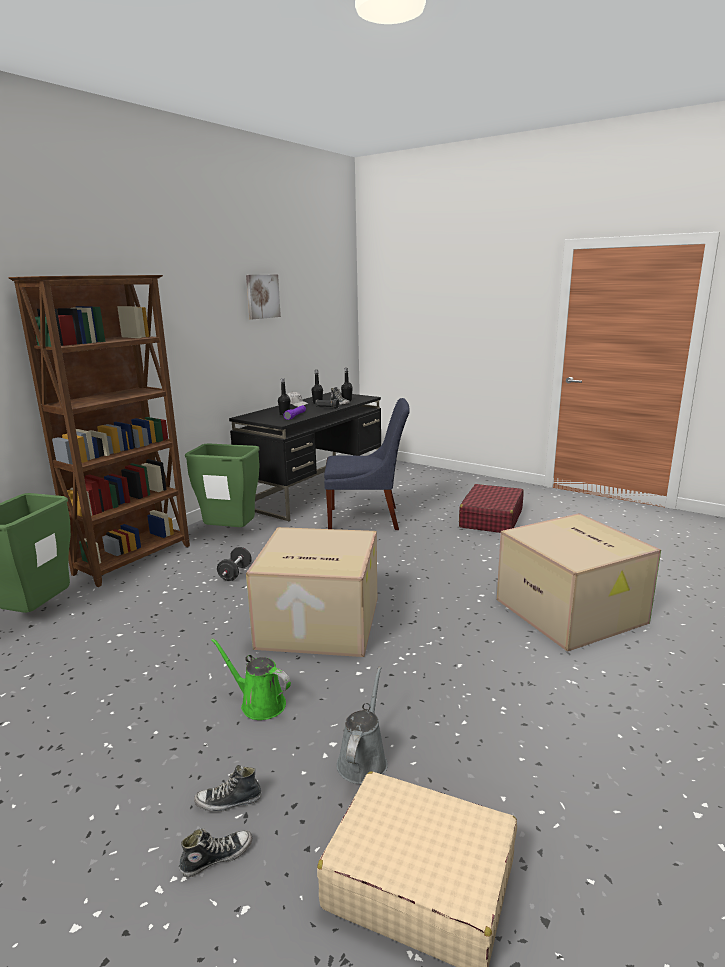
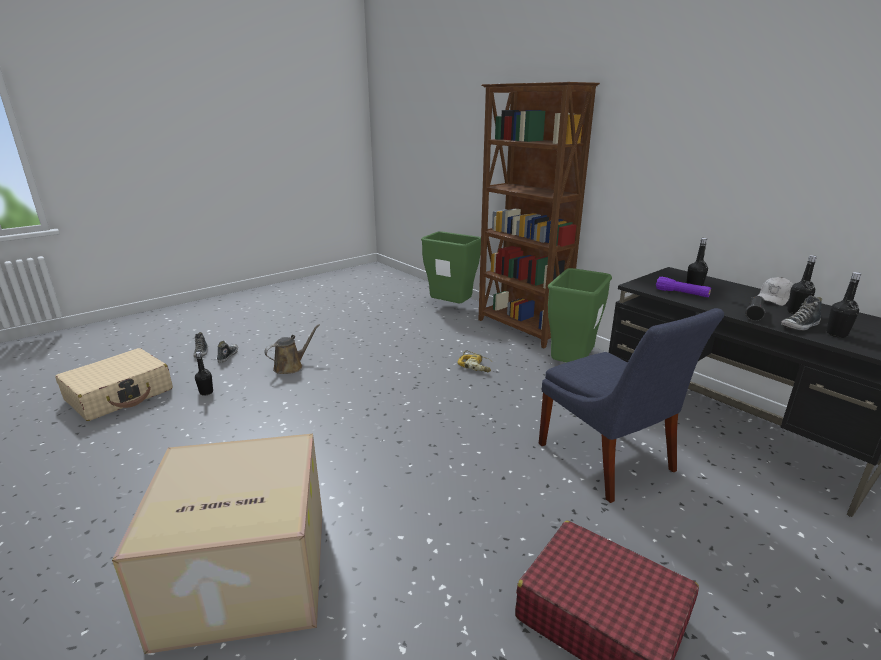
camera: 105 degrees right, 5 degrees up
green watering can [211,638,291,720] -> brown watering can [264,324,320,374]
black dumbbell [217,547,252,581] -> power drill [457,350,493,372]
picture [246,275,281,319] -> none
cardboard box [246,527,377,657] -> none
blue chair [324,398,410,530] -> blue chair turned 45 degrees counterclockwise [539,308,724,503]
grey watering can [337,667,388,784] -> black bottle [195,352,213,396]

